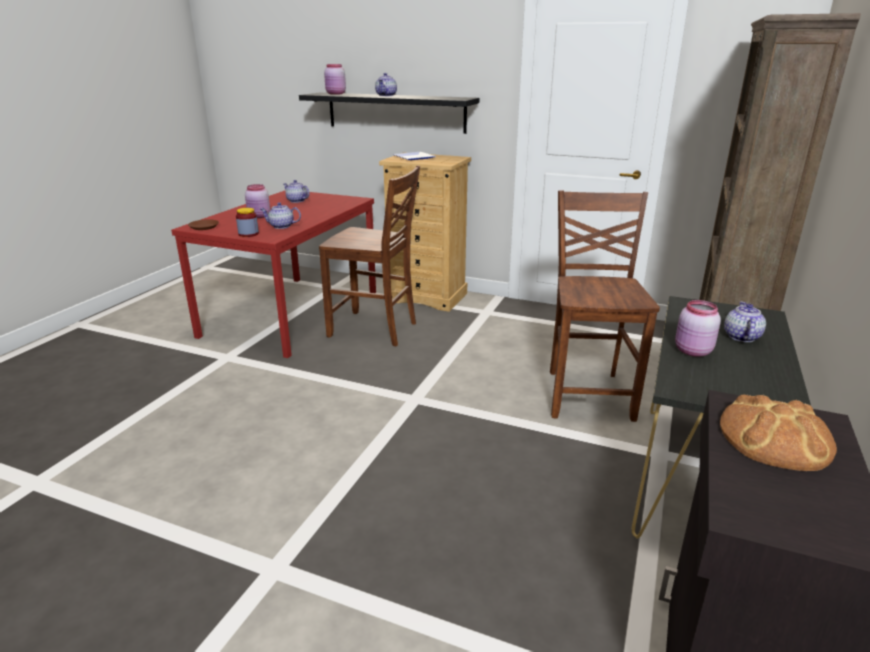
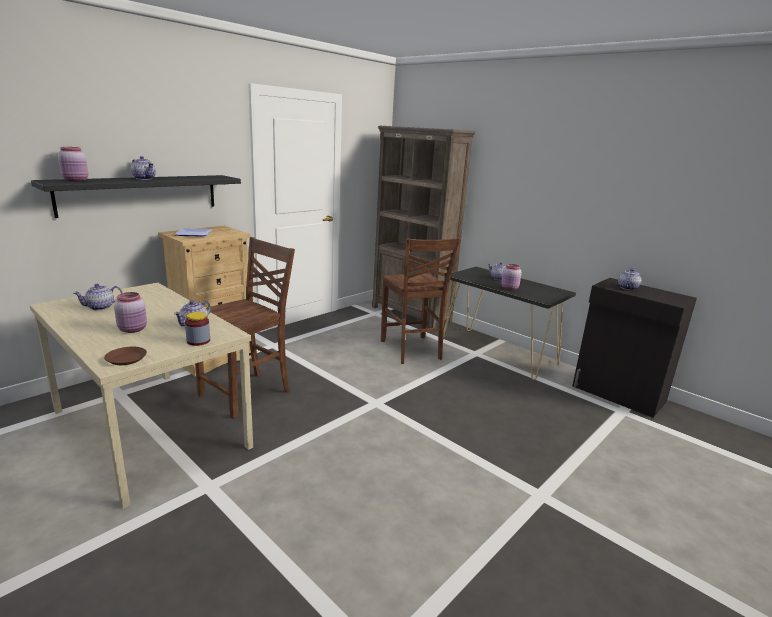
camera: 70 degrees left, 5 degrees down
red dining table [171,190,376,358] -> beige dining table [30,283,253,509]
brown chair [550,190,660,422] -> brown chair turned 135 degrees counterclockwise [381,237,461,364]
bread [720,394,837,471] -> teapot [618,269,641,290]

